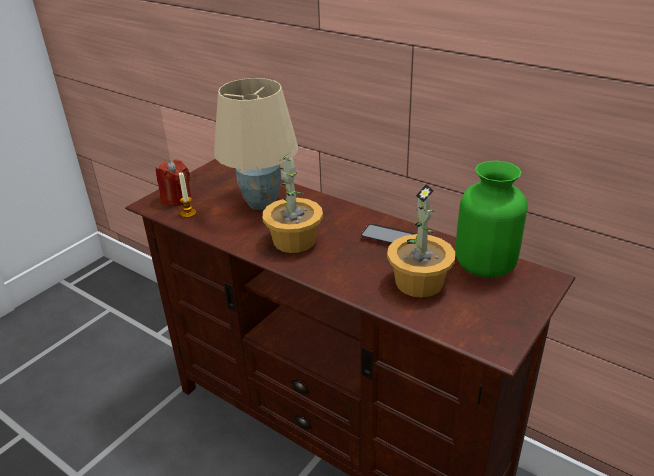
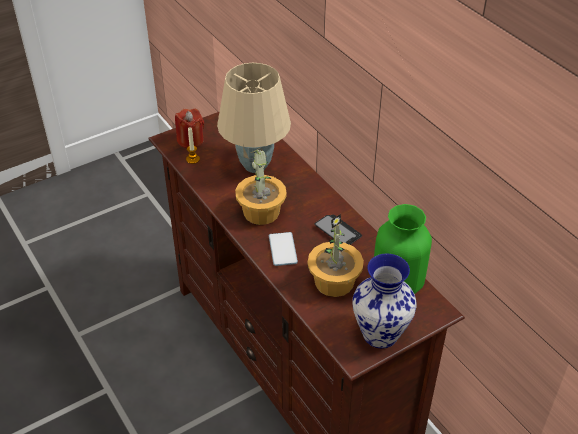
camera: 20 degrees right, 10 degrees up
none -> phone [269,232,298,266]
none -> vase [353,253,417,348]

